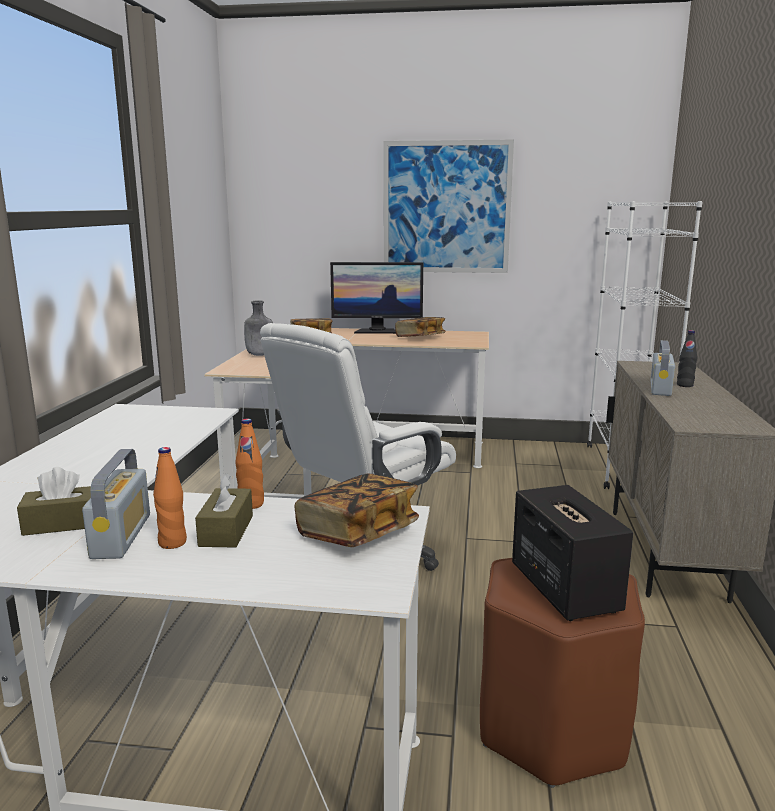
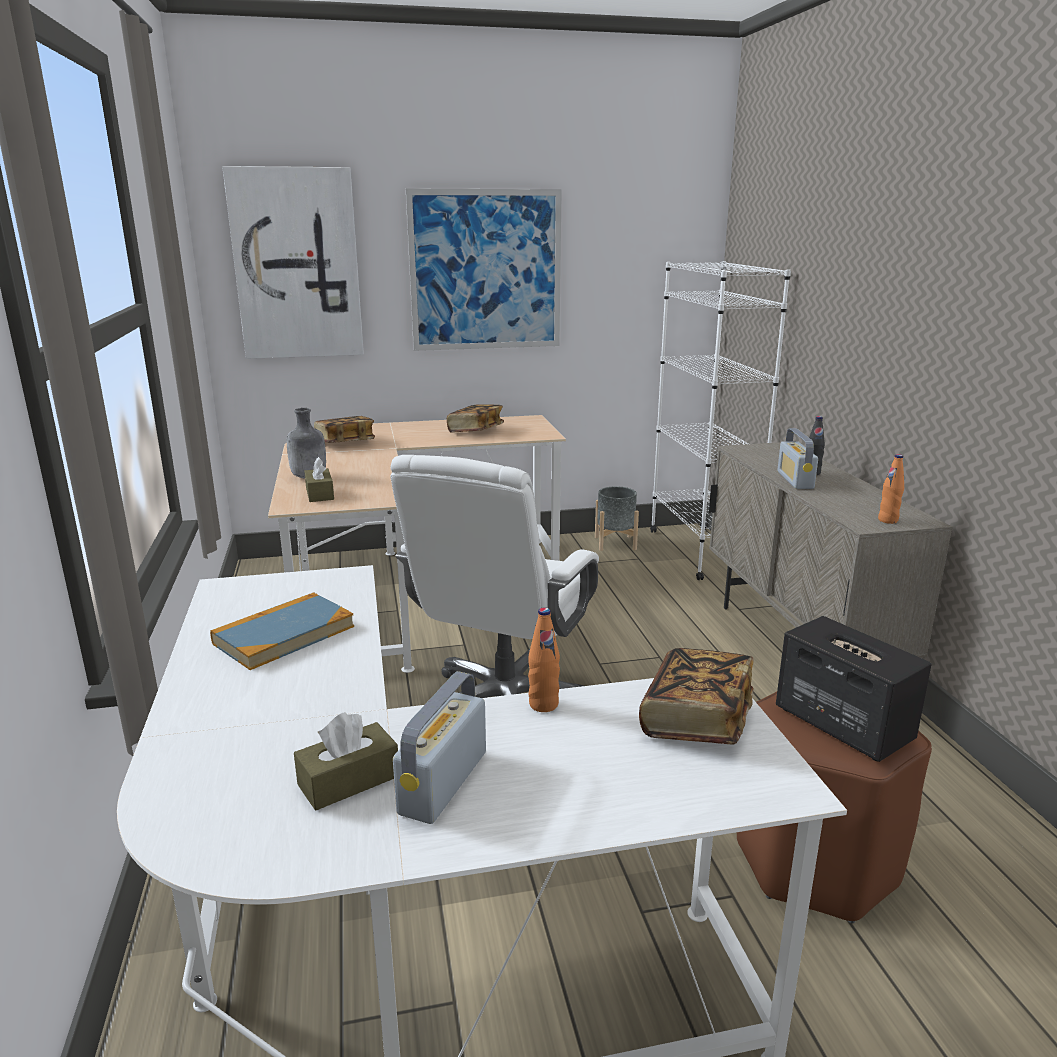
camera: 20 degrees left, 5 degrees up
radio [82,449,150,559] -> radio turned 135 degrees counterclockwise [393,671,486,824]
orange bottle [153,447,187,549] -> orange bottle moved to [878,454,904,524]
brown tissue box [195,474,253,548] -> brown tissue box moved to [304,457,334,502]
monitor [330,262,423,334] -> none
none -> book [210,592,354,670]
none -> picture [222,166,364,359]
none -> grey planter [595,486,639,551]

